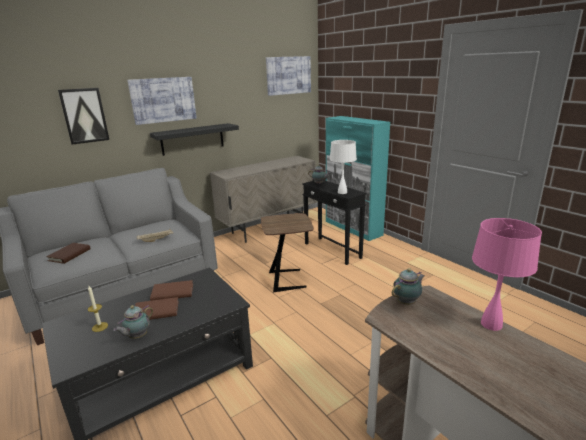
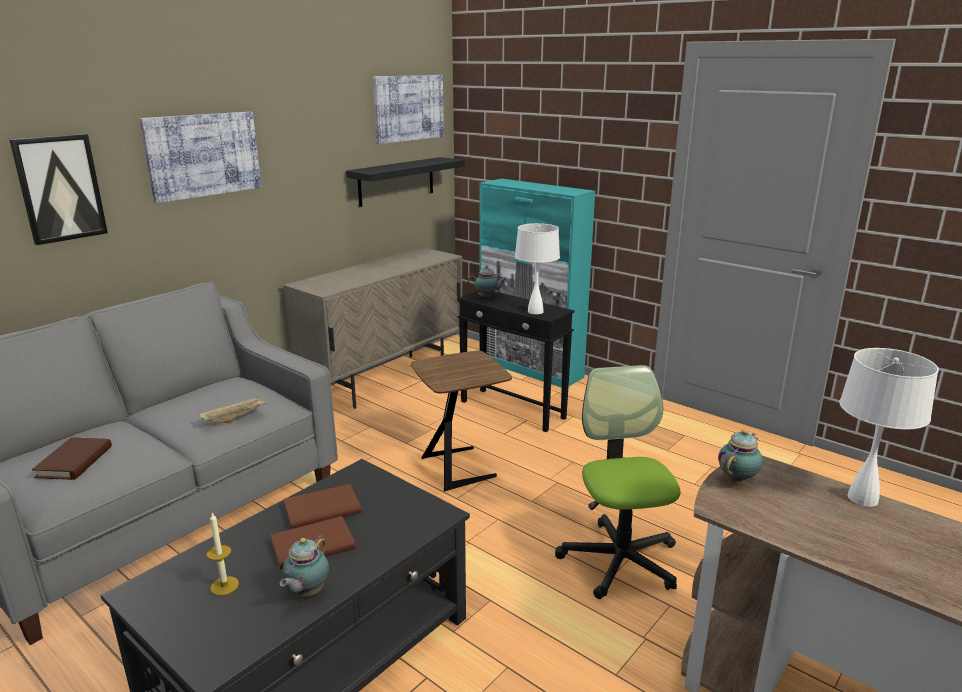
camera: 15 degrees left, 0 degrees up
black shelf [150,123,239,156] -> black shelf moved to [346,157,465,207]
pink table lamp [472,218,542,331] -> white table lamp [839,348,939,507]
none -> office chair [555,365,681,599]

